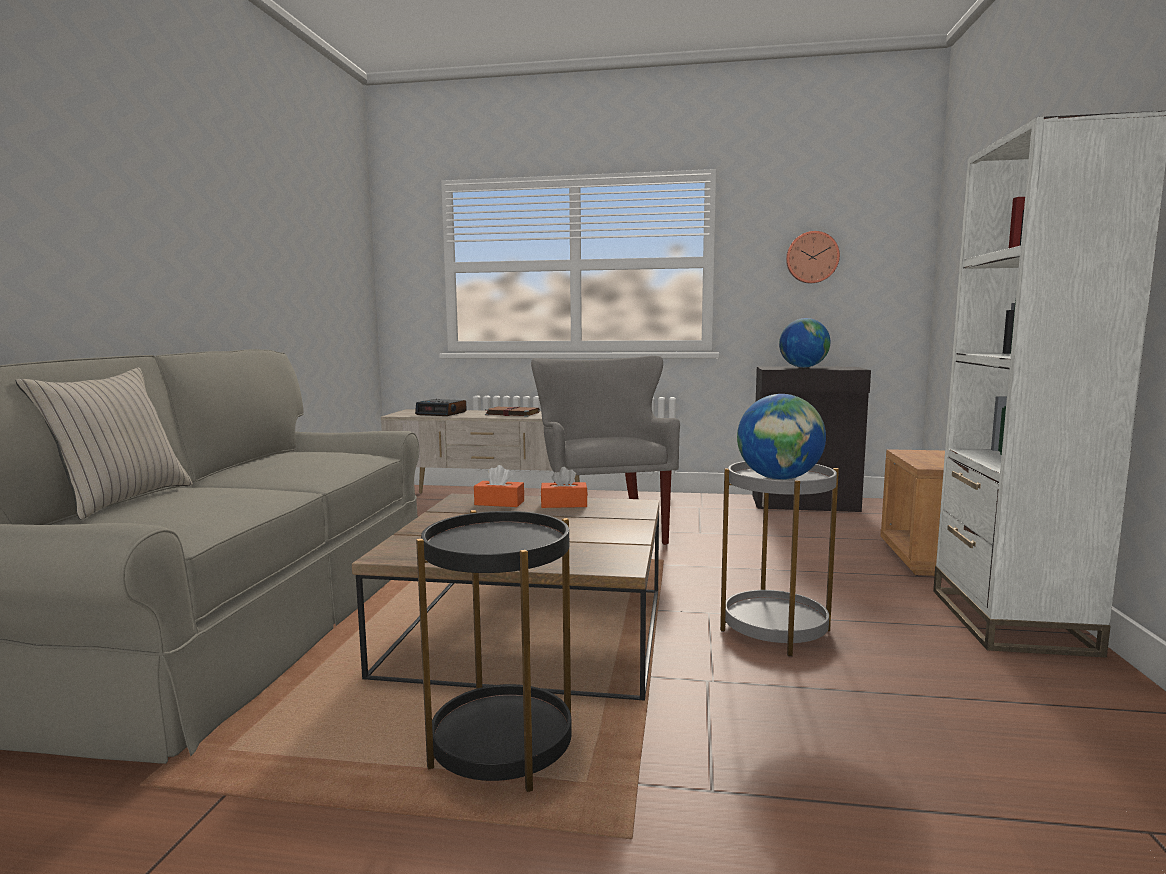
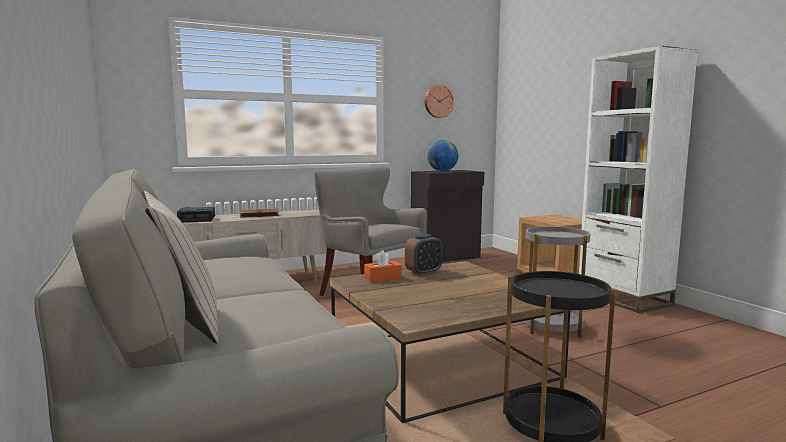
camera: 35 degrees left, 0 degrees up
orange tissue box [541,467,588,508] -> alarm clock [405,234,443,276]
globe [737,394,826,480] -> none

